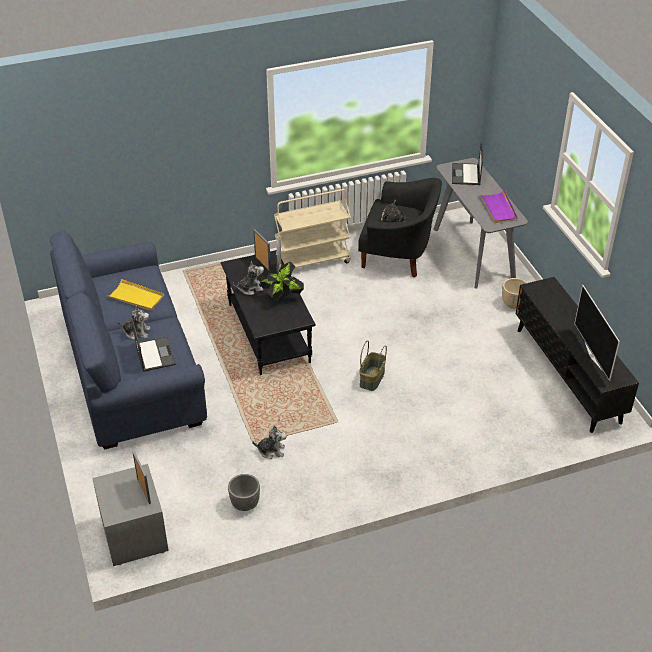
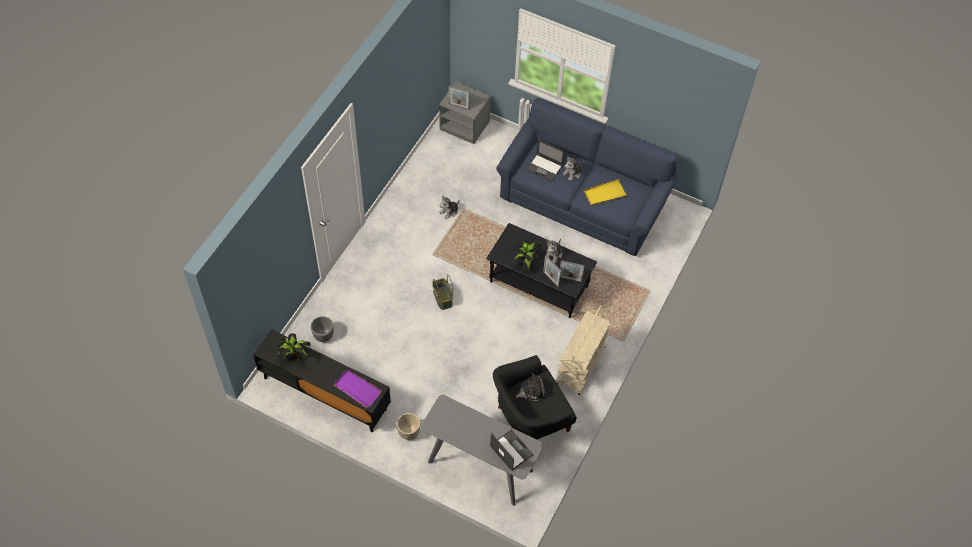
camera: 135 degrees right, 15 degrees up
grey planter [228,474,260,511] -> grey planter moved to [311,316,334,342]
purple tray [480,190,518,223] -> purple tray moved to [334,369,382,408]
television [574,285,620,381] -> potted plant [277,333,311,359]

